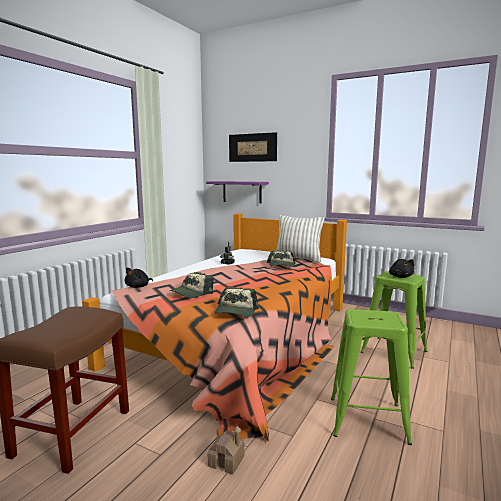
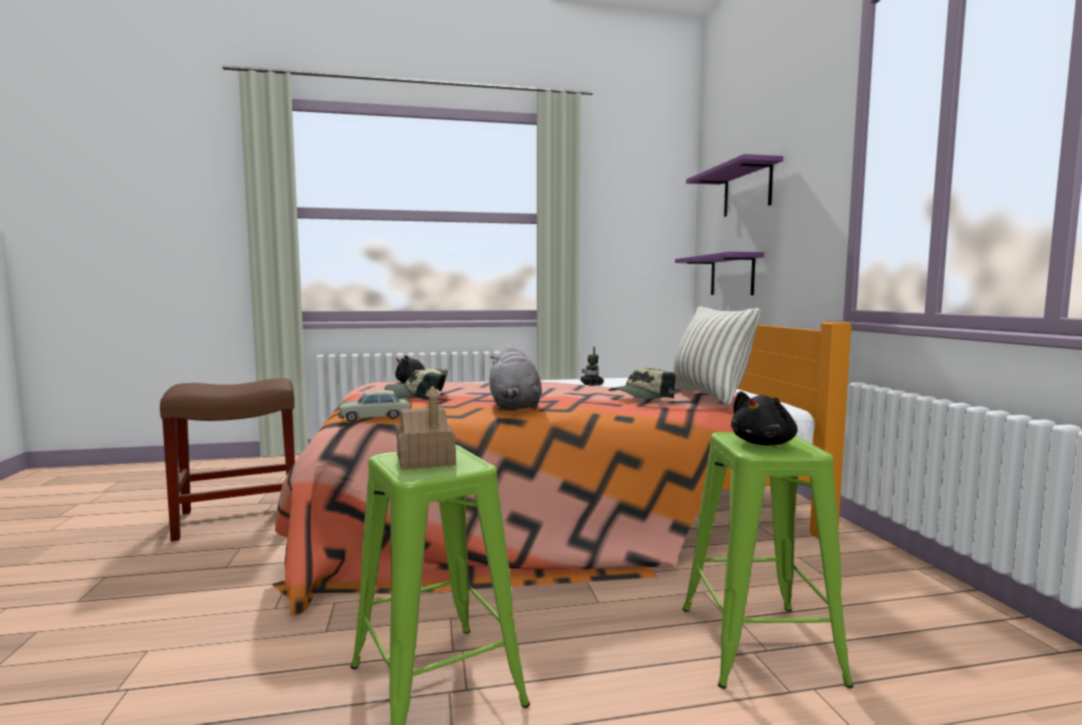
camera: 50 degrees right, 5 degrees down
toy house [208,426,245,475] -> toy house moved to [396,385,456,470]
cap [215,287,259,317] -> beige toy car [338,390,411,422]
picture [229,132,277,162] -> purple shelf [686,154,783,217]
none -> grey plush toy [489,345,542,410]

